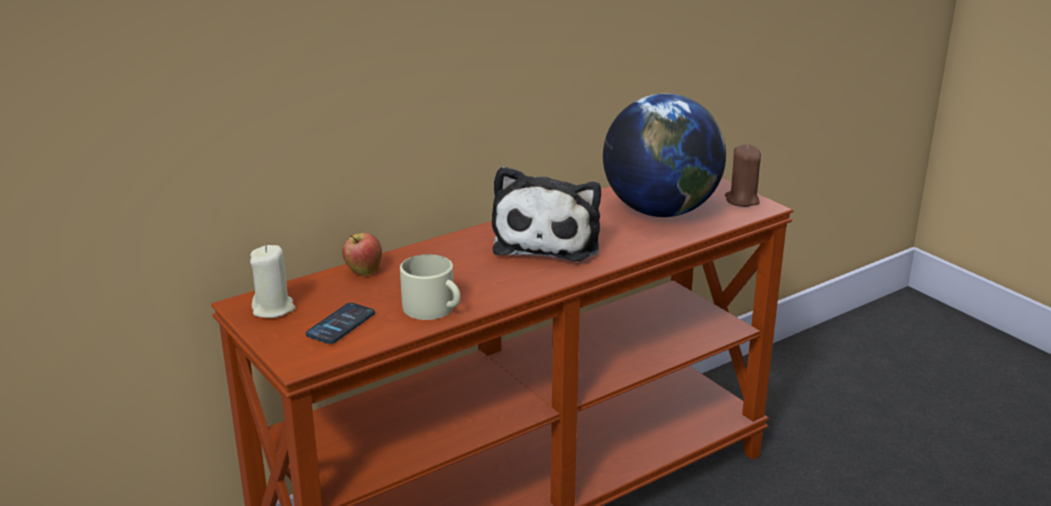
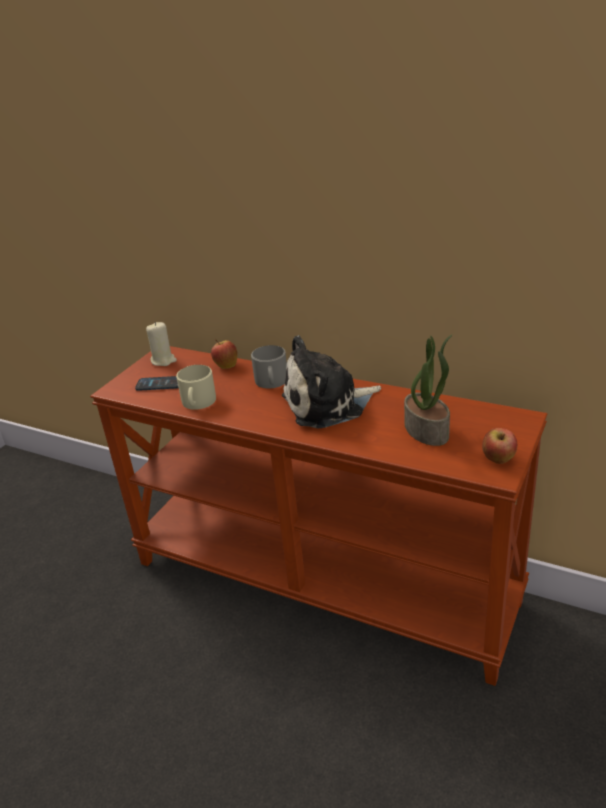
camera: 65 degrees right, 5 degrees up
globe [603,94,726,217] -> potted plant [404,334,453,446]
brown candle [725,144,761,207] -> apple [482,428,518,464]
none -> grey mug [251,345,287,388]

